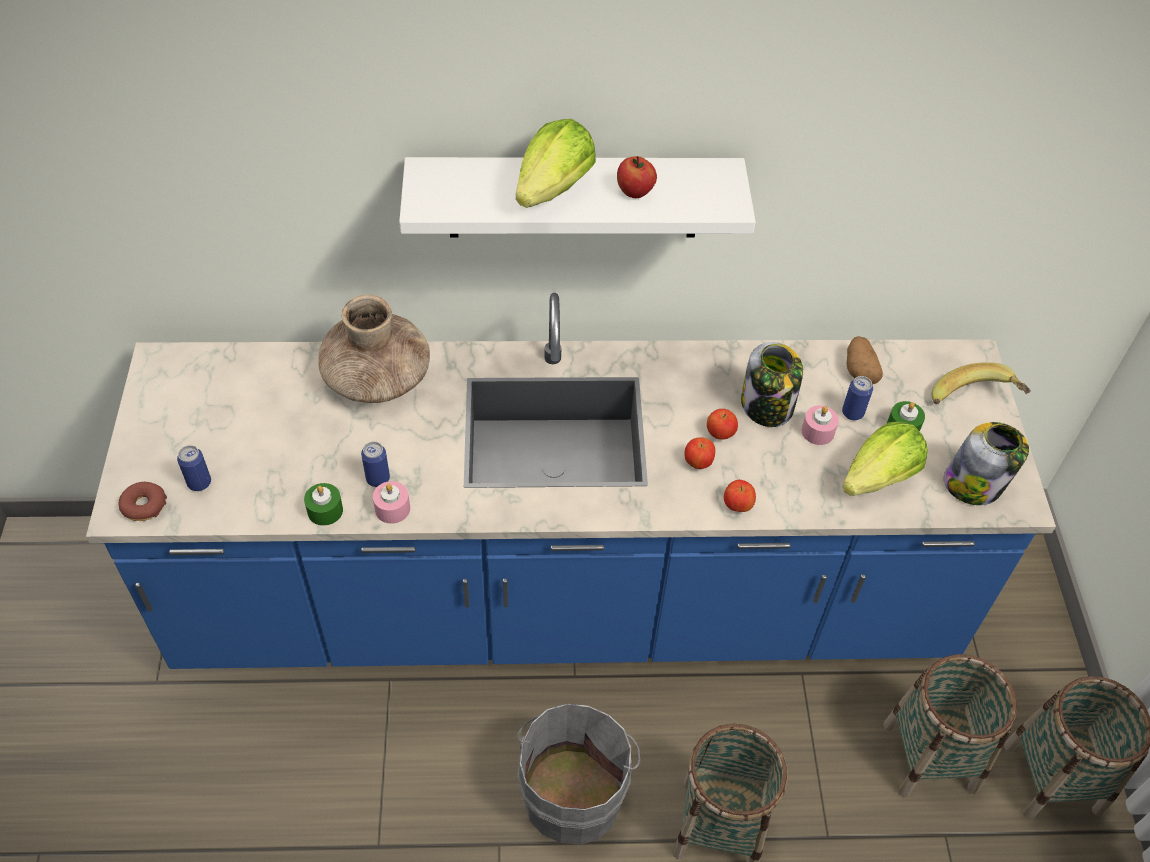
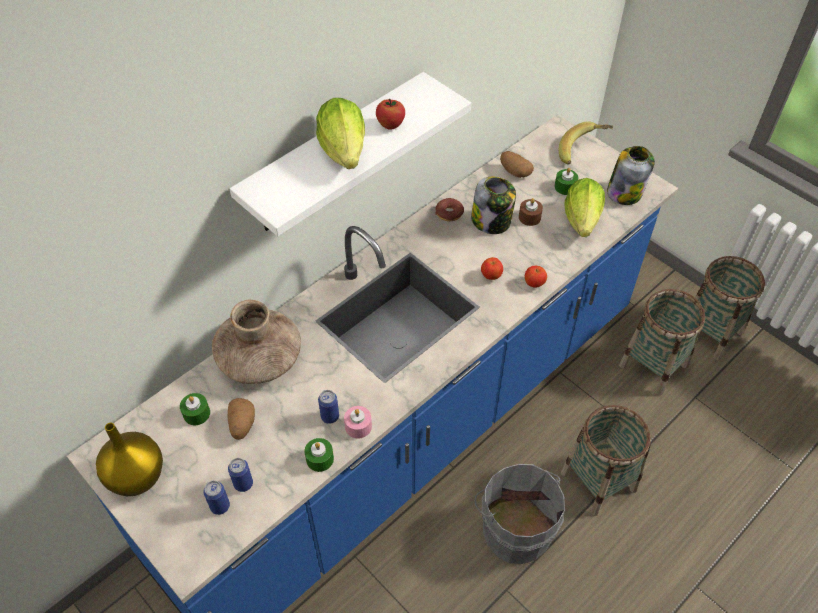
camera: 40 degrees left, 0 degrees up
donut [119,482,167,521] -> donut moved to [435,198,464,221]
apple [707,409,738,440] -> none
pink candle [801,405,839,445] -> brown candle [519,198,543,226]
can [842,376,873,420] -> can moved to [228,458,253,492]
none -> yellow vase [96,423,163,496]
none -> green candle [180,393,210,425]
none -> potato [227,398,255,440]

